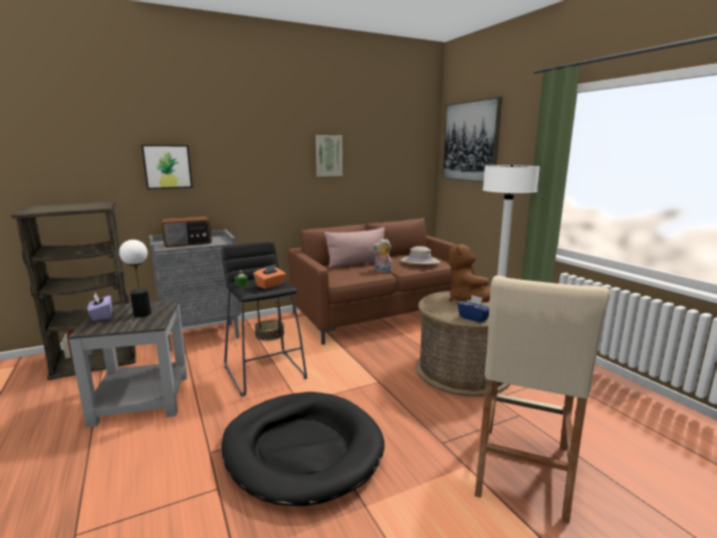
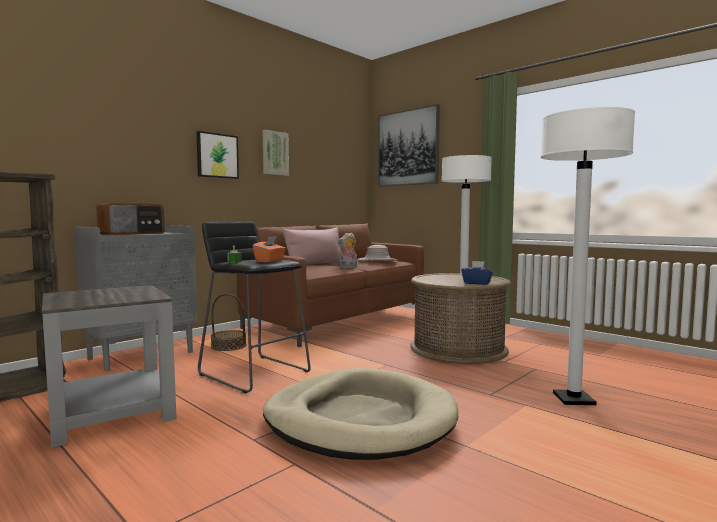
camera: 20 degrees left, 10 degrees down
purple tissue box [88,293,112,321] -> none
table lamp [119,240,151,317] -> none
picture [141,145,193,189] -> picture moved to [196,131,239,179]
black dog bed [221,392,385,506] -> beige dog bed [263,368,458,460]
brown plush toy [449,243,490,302] -> none
beige stool [475,275,610,524] -> white floor lamp [541,107,635,405]

